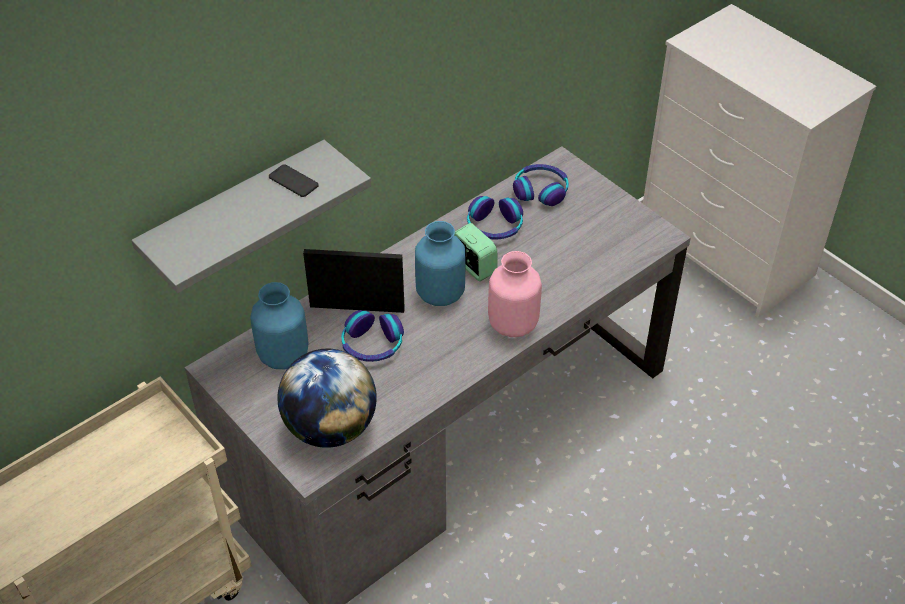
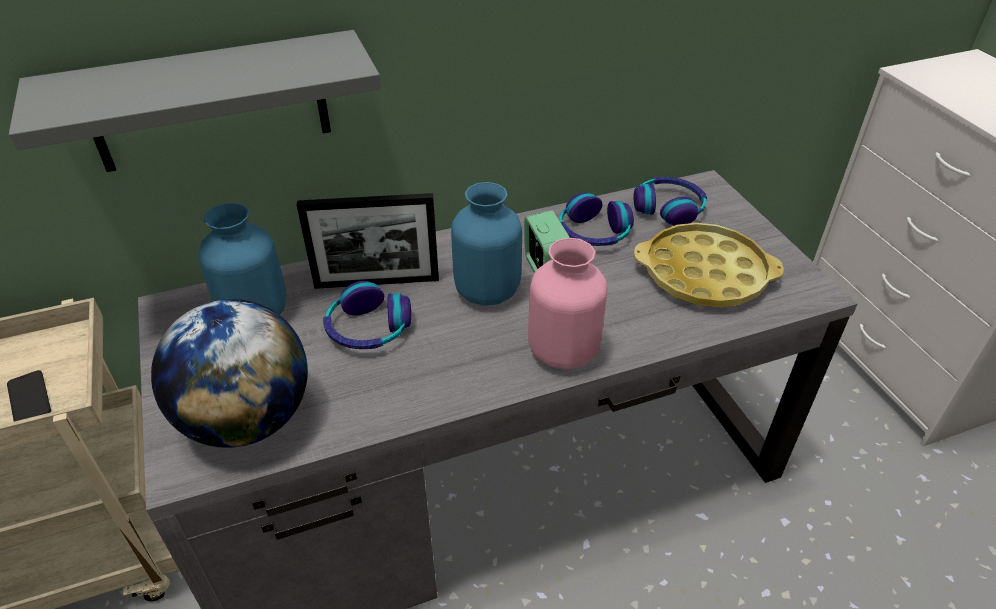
camera: 20 degrees right, 5 degrees down
phone [269,164,319,197] -> phone moved to [7,370,51,422]
picture frame [303,249,405,313] -> picture frame turned 150 degrees clockwise [297,193,439,289]
none -> yellow tray [634,223,784,307]

